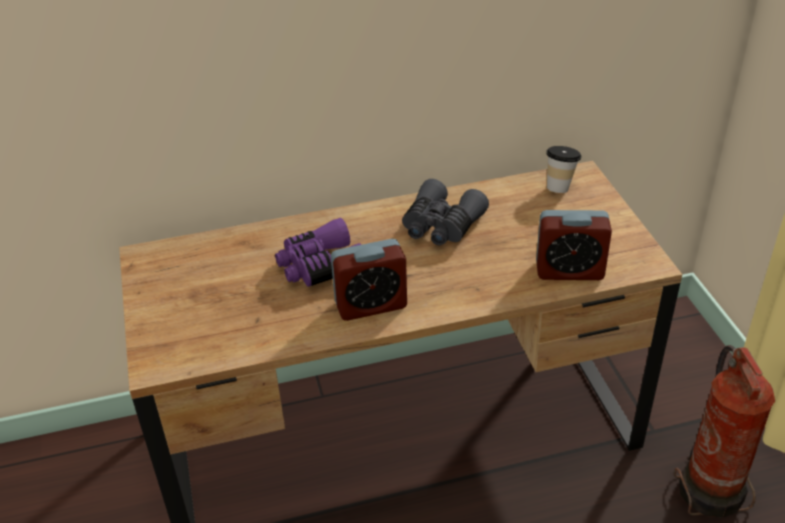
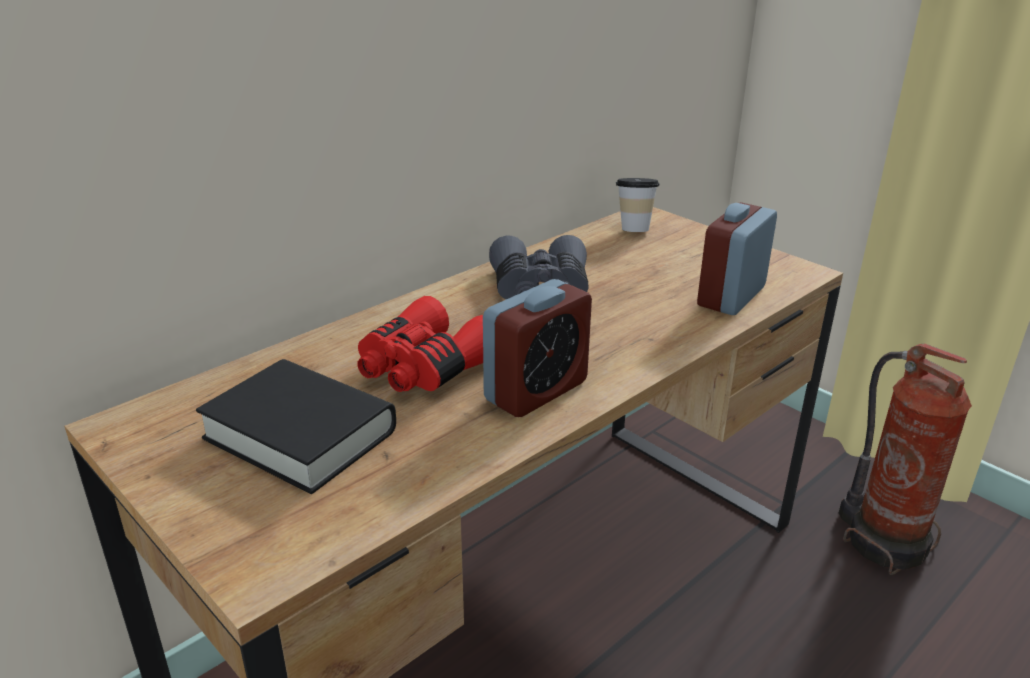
camera: 30 degrees left, 10 degrees down
purple binoculars [275,218,362,287] -> red binoculars [357,296,483,392]
alarm clock [536,210,612,280] -> alarm clock turned 150 degrees clockwise [697,202,777,315]
none -> black book [196,359,396,494]

